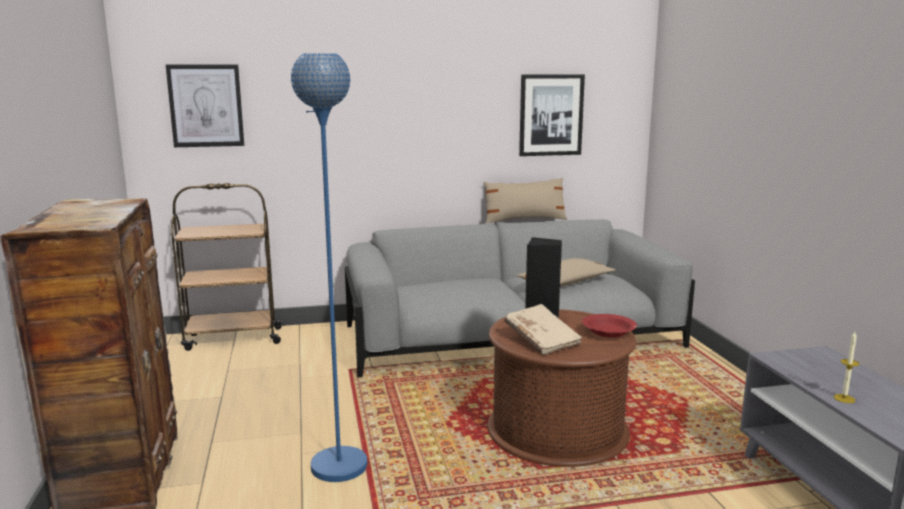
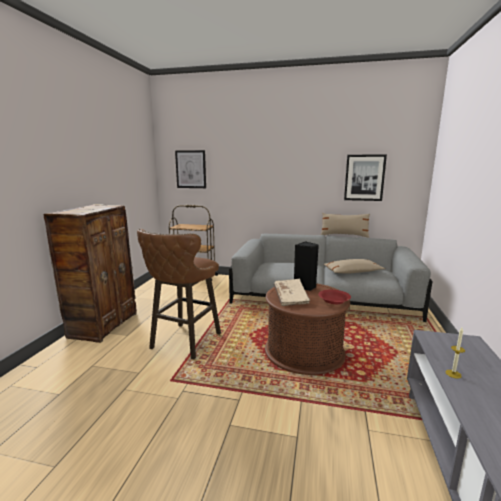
camera: 25 degrees right, 0 degrees up
blue floor lamp [291,53,367,482] -> brown stool [137,229,221,359]

